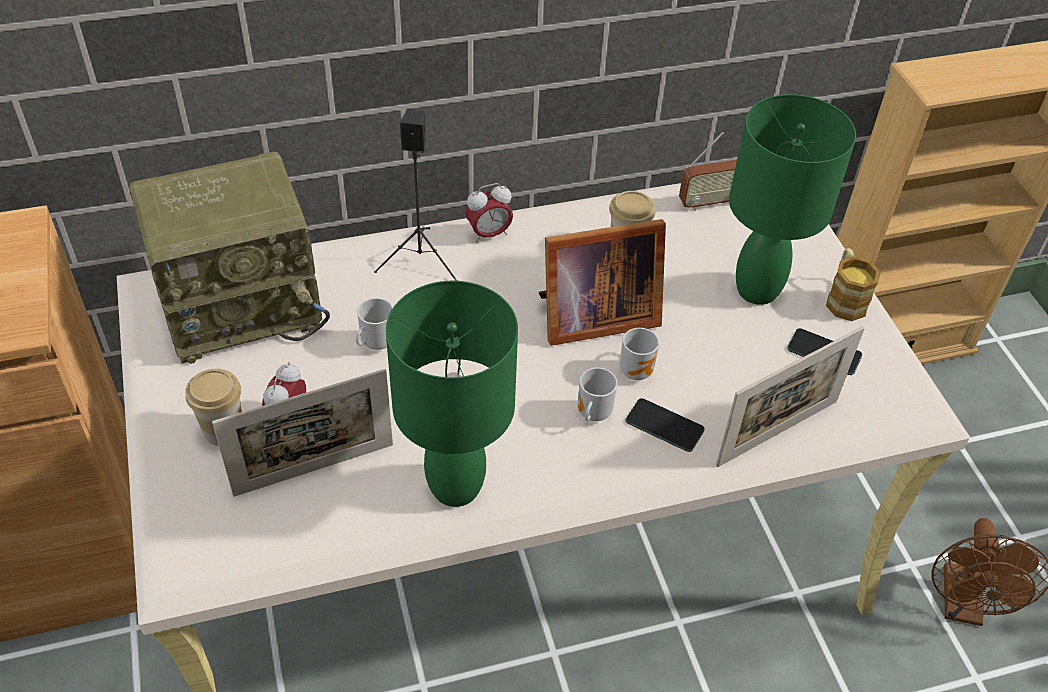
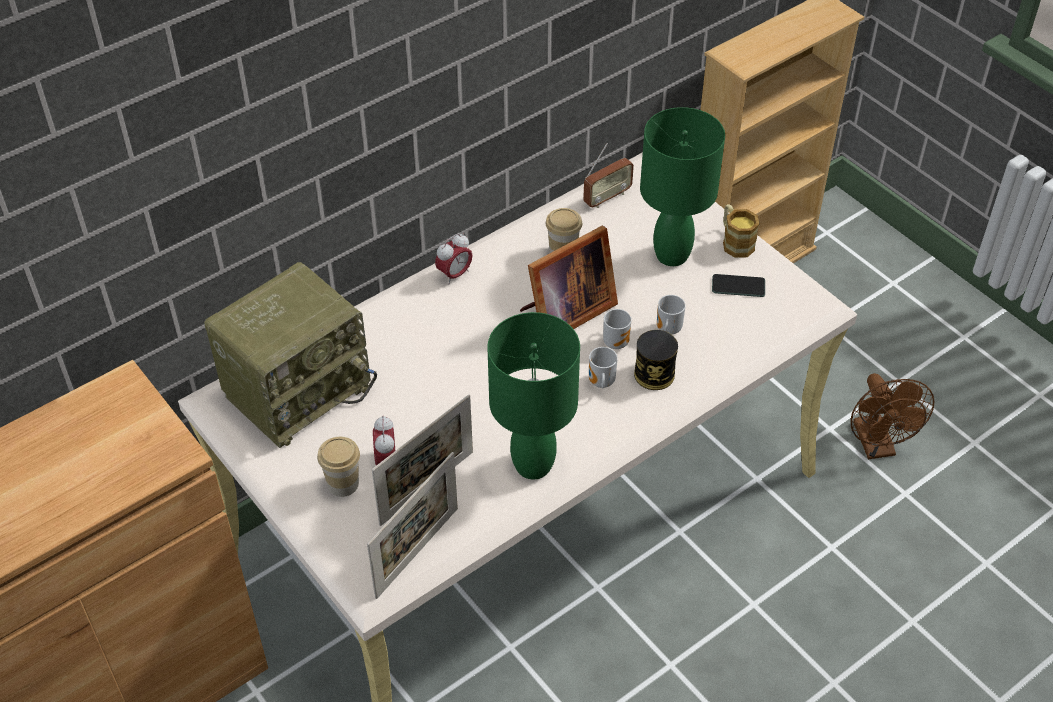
camera: 20 degrees left, 0 degrees up
mug [356,298,393,350] -> mug moved to [657,295,686,335]
black speaker [374,110,458,281] -> none
phone [626,398,705,452] -> can [634,330,678,390]
picture frame [716,326,865,467] -> picture frame moved to [367,452,458,599]

